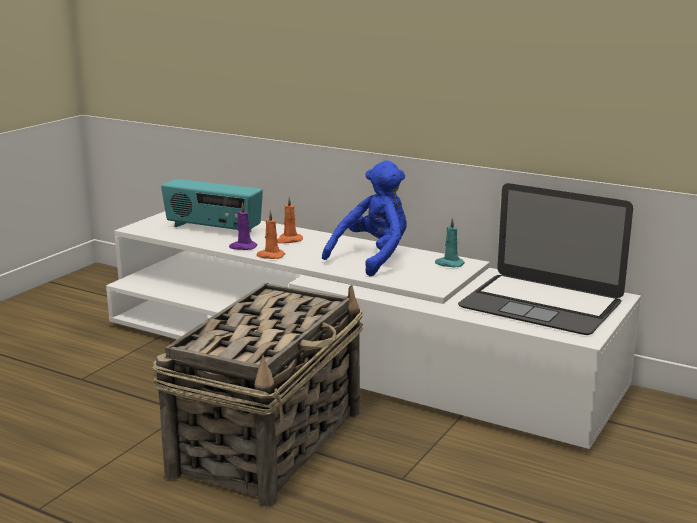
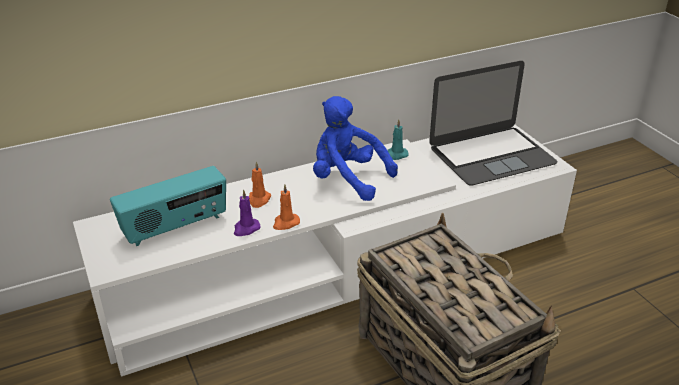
camera: 55 degrees left, 15 degrees up
blue plush toy [322,160,407,276] -> blue plush toy turned 45 degrees counterclockwise [313,96,398,201]

